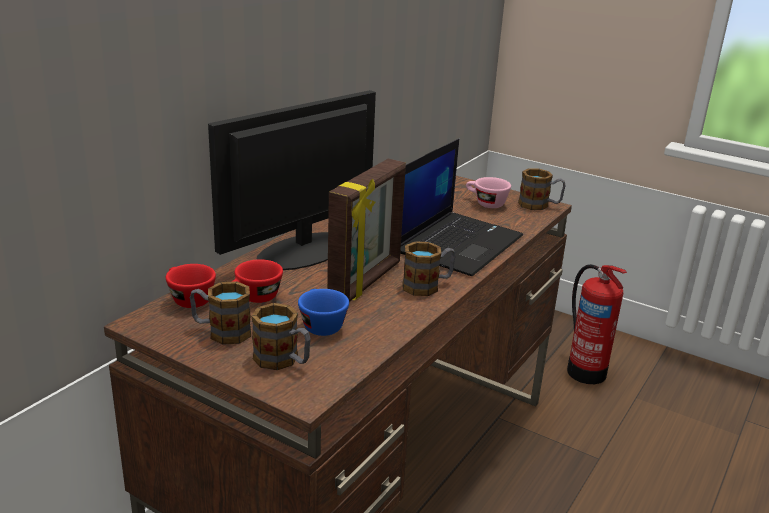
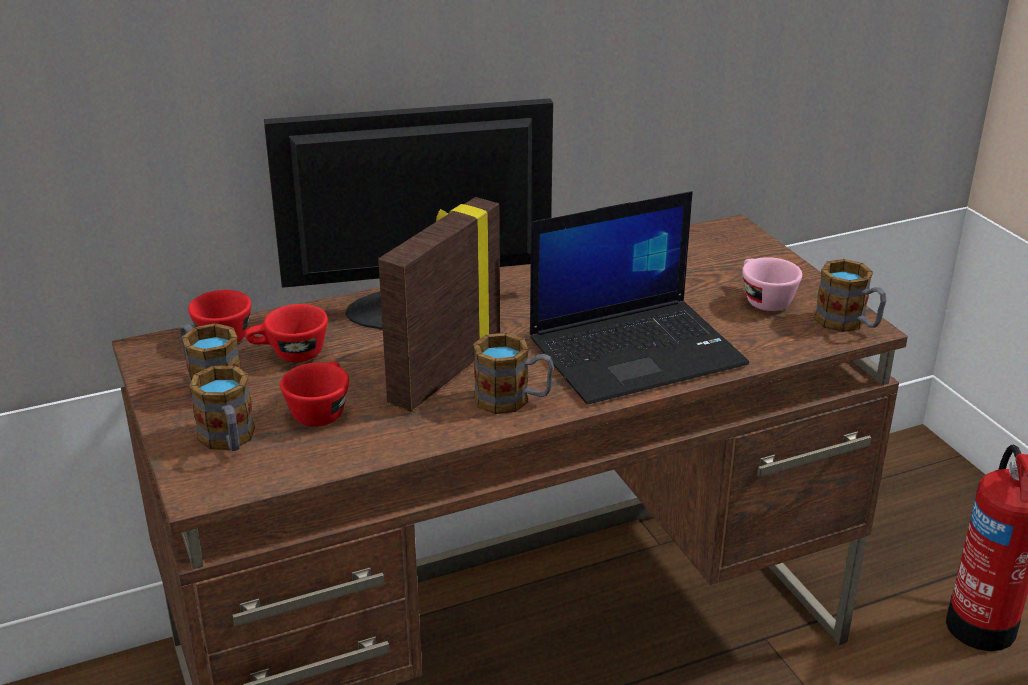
camera: 35 degrees right, 5 degrees up
blue cup [298,289,349,336] -> red cup [280,361,349,427]
picture frame [327,159,406,302] -> picture frame turned 150 degrees clockwise [378,197,500,412]

